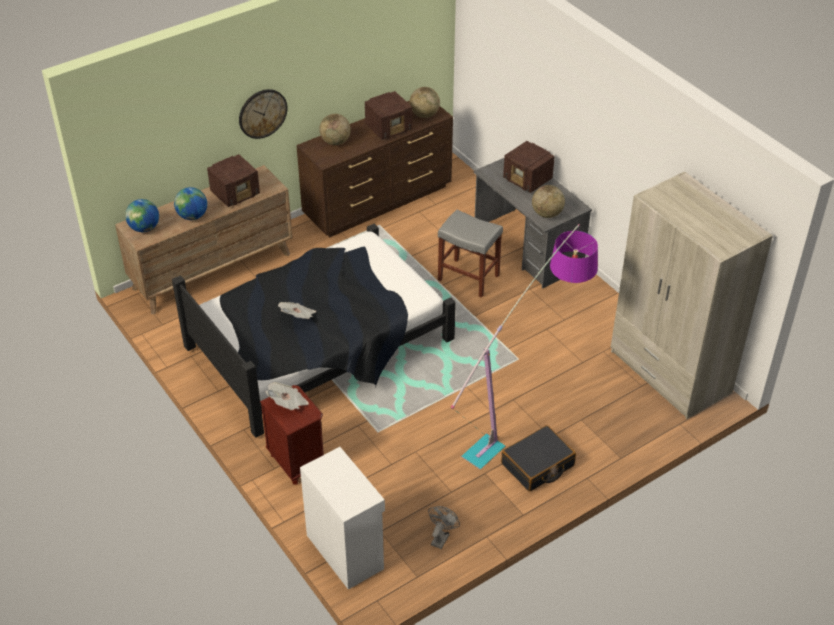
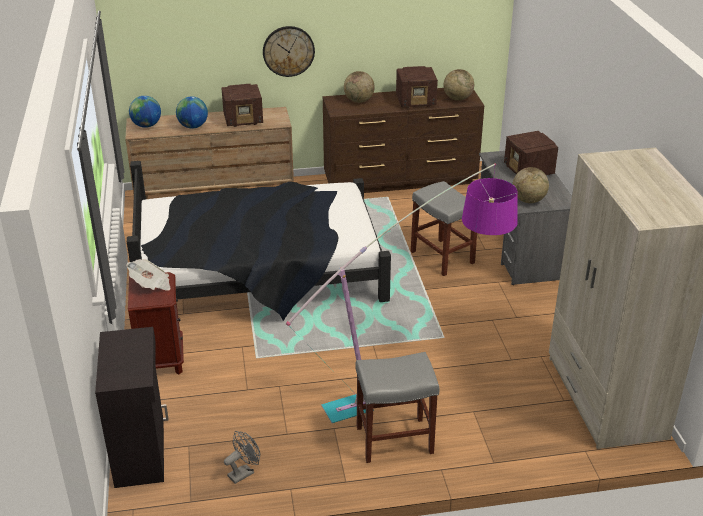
camera: 25 degrees right, 10 degrees down
newspaper [278,302,316,319] -> none
white cabinet [300,447,385,590] -> black cabinet [95,327,169,488]
black suitcase [501,425,576,492] -> grey stool [355,352,440,463]

